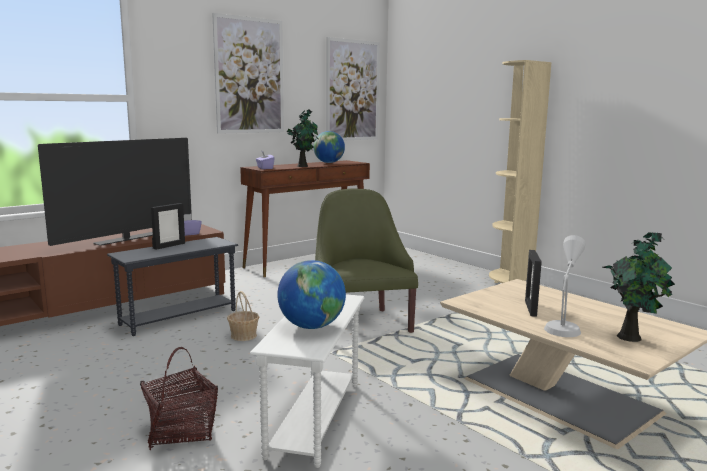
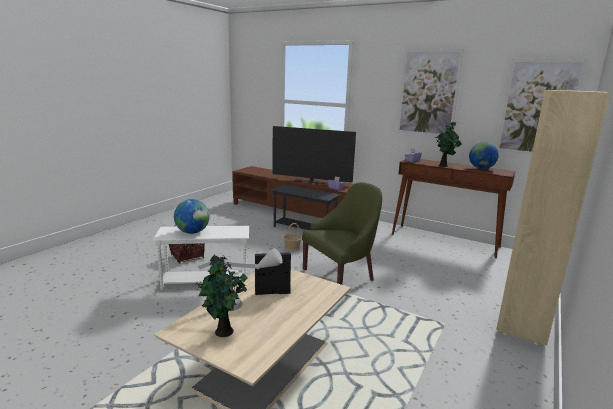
camera: 70 degrees right, 5 degrees up
picture frame [151,203,185,250] -> none

